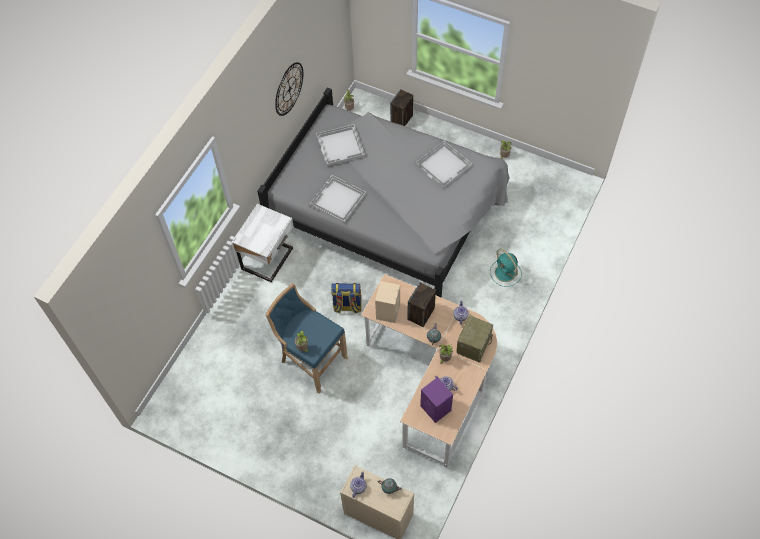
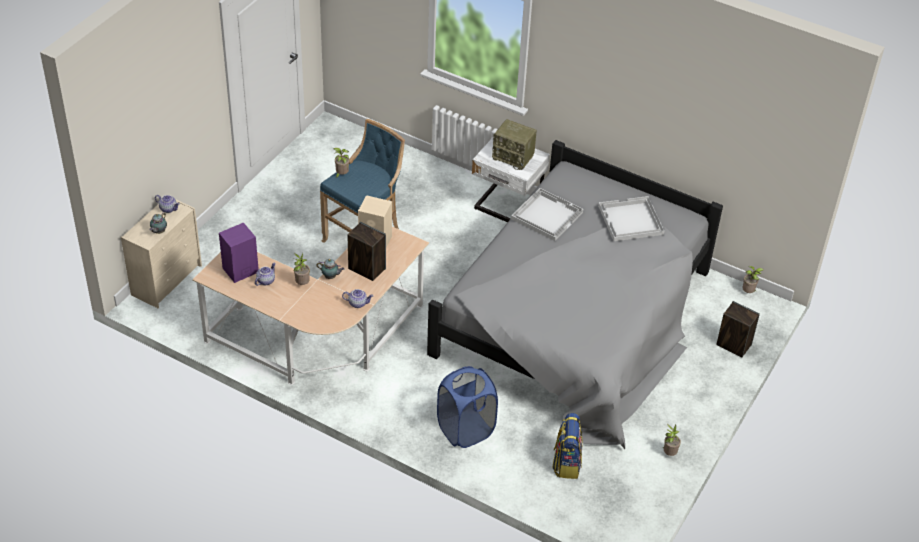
camera: 90 degrees right, 15 degrees down
wall clock [275,62,303,116] -> none
backpack [331,283,362,314] -> backpack moved to [552,413,583,479]
white tray [415,141,472,189] -> none
radio [456,315,493,362] -> radio moved to [492,119,537,170]
turquoise fan [490,249,522,287] -> blue laundry basket [437,366,498,448]

